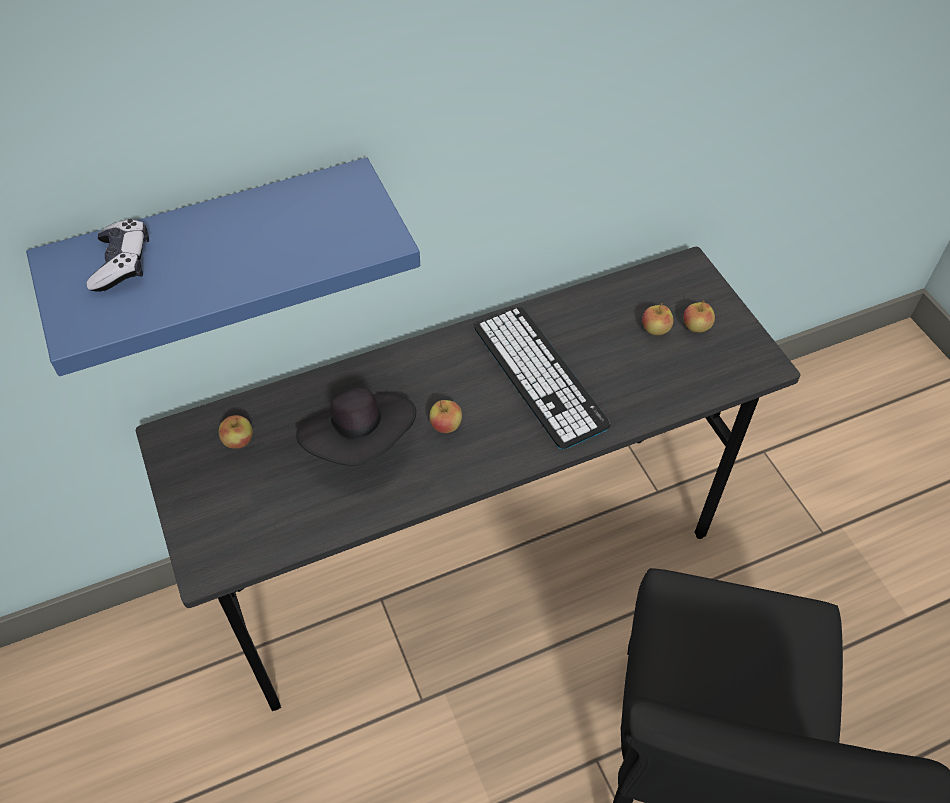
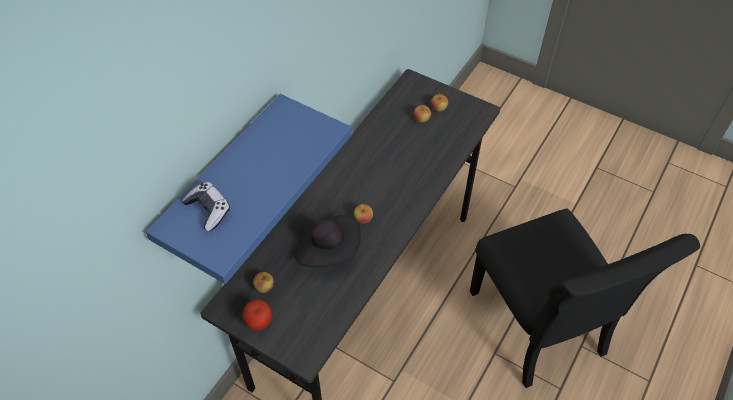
camera: 35 degrees left, 0 degrees up
keyboard [474,307,611,449] -> none
none -> apple [242,299,272,330]

